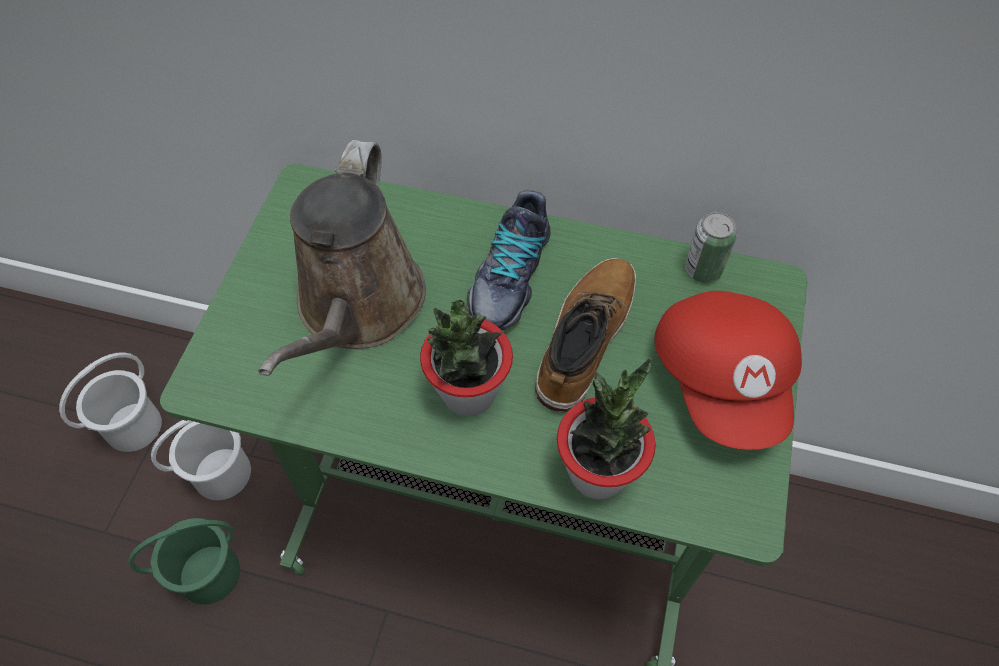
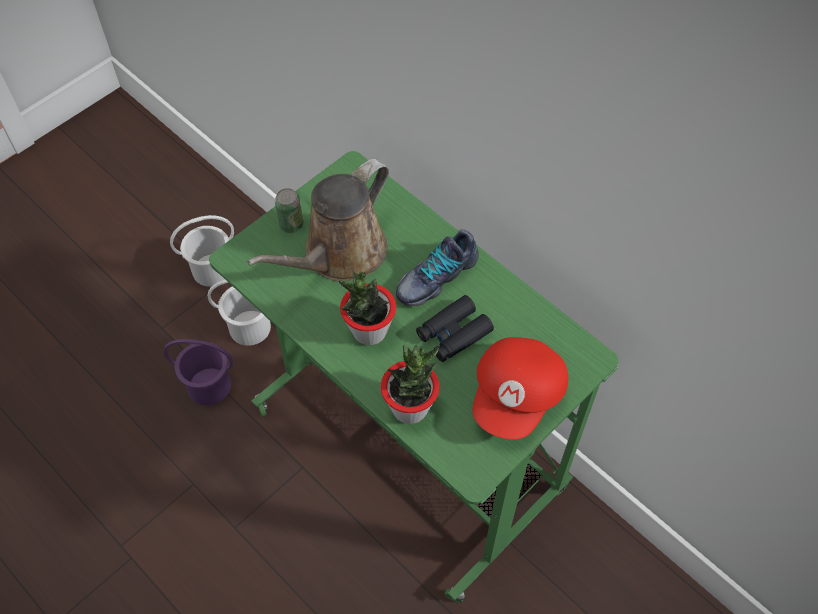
camera: 30 degrees right, 0 degrees up
green bucket [129,518,240,605] -> purple bucket [164,339,233,406]
boot [535,258,636,412] -> black binoculars [416,295,494,362]
can [685,211,737,283] -> can moved to [275,188,303,233]

